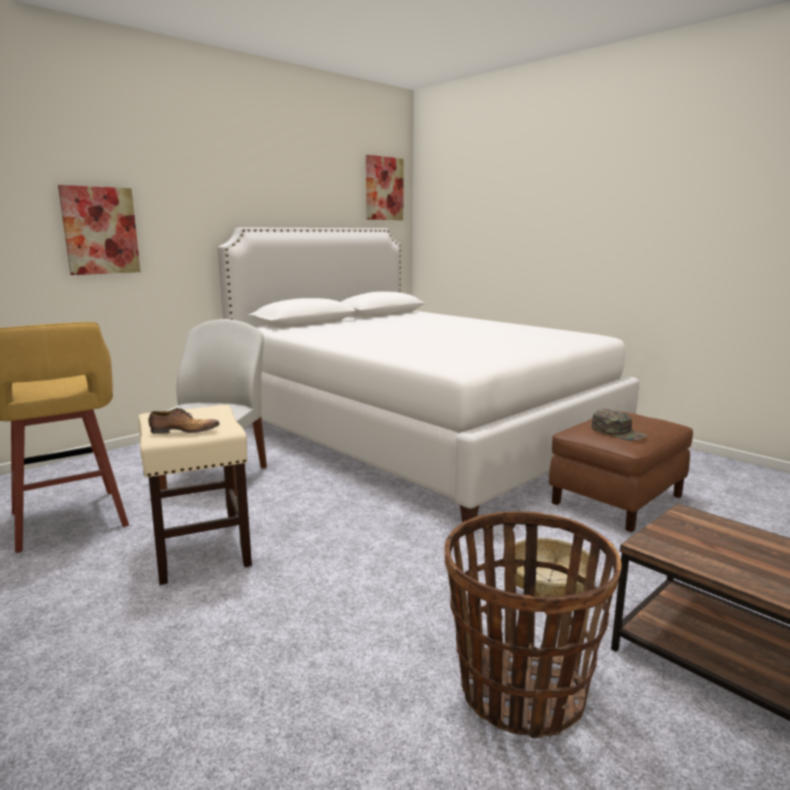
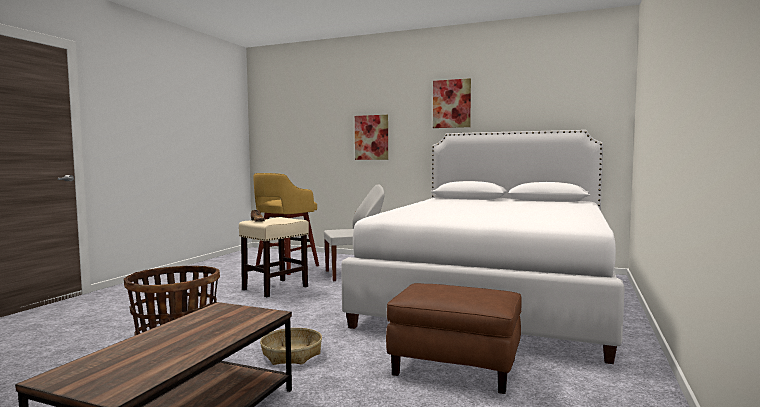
camera: 65 degrees right, 10 degrees down
picture [366,155,404,220] -> picture moved to [433,78,471,128]
green cap [591,409,649,441] -> none

